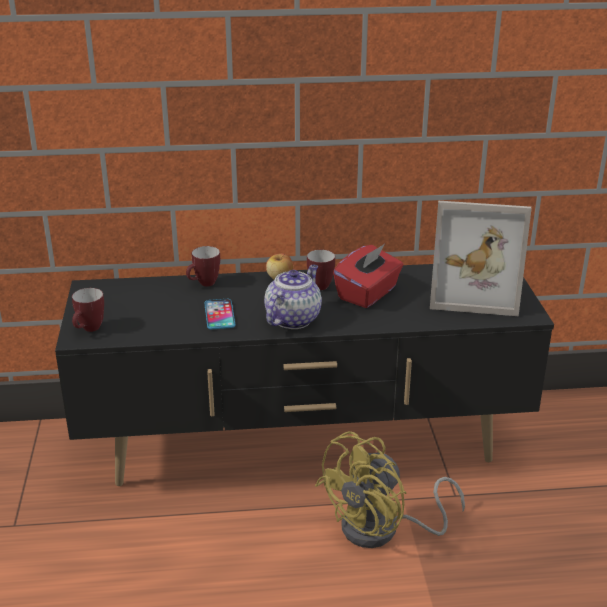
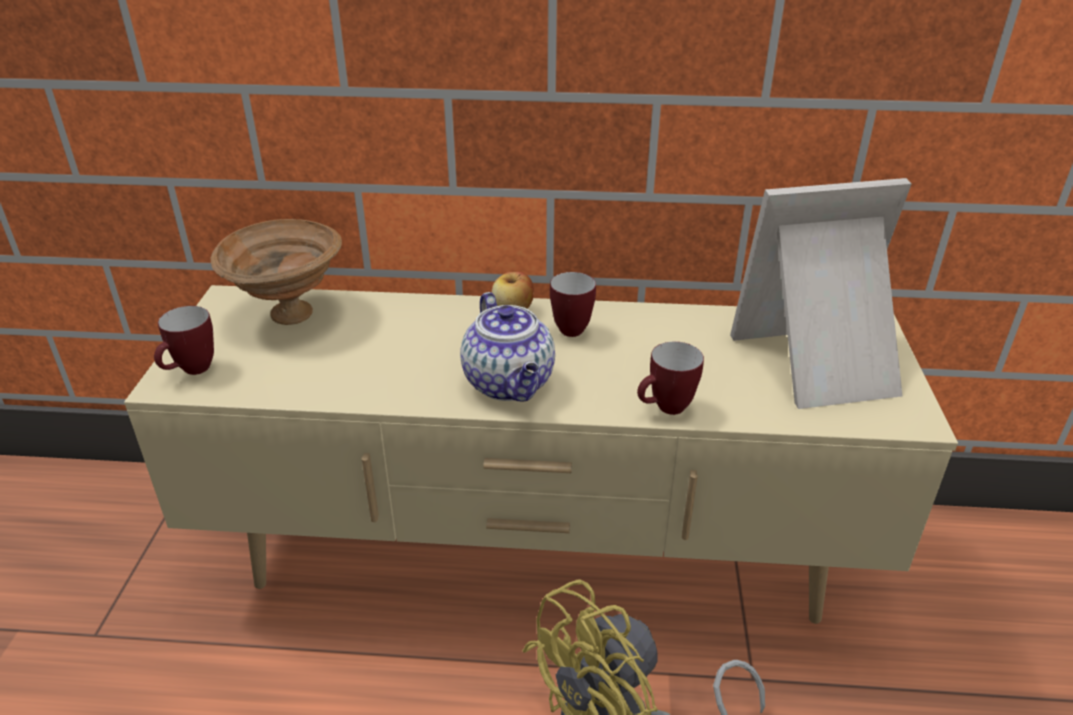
camera: 10 degrees right, 5 degrees up
black tv stand [55,264,554,486] -> beige tv stand [124,285,958,624]
mug [186,246,220,286] -> mug moved to [637,342,704,415]
phone [205,299,236,330] -> none
teapot [264,265,322,329] -> teapot turned 120 degrees clockwise [460,292,555,402]
red tissue box [333,244,403,308] -> none
picture frame [430,201,532,316] -> picture frame turned 150 degrees clockwise [730,178,911,409]
none -> brown bowl [211,219,342,325]

